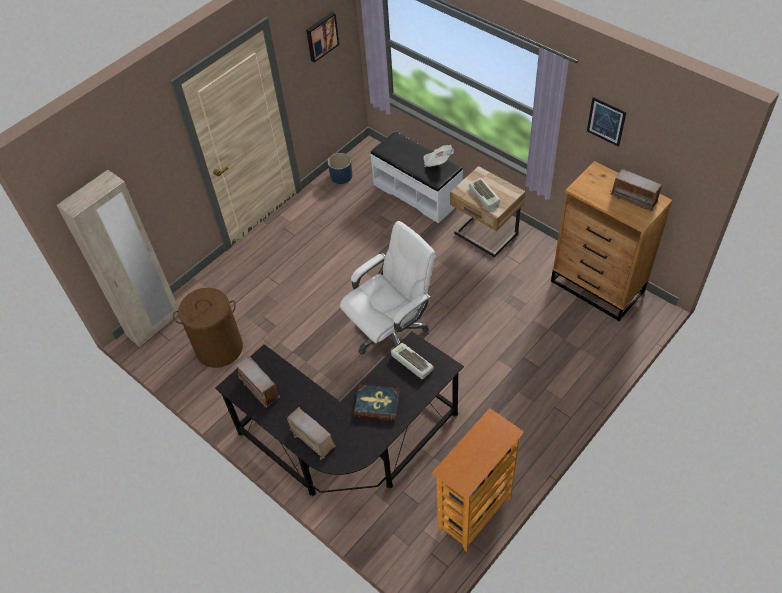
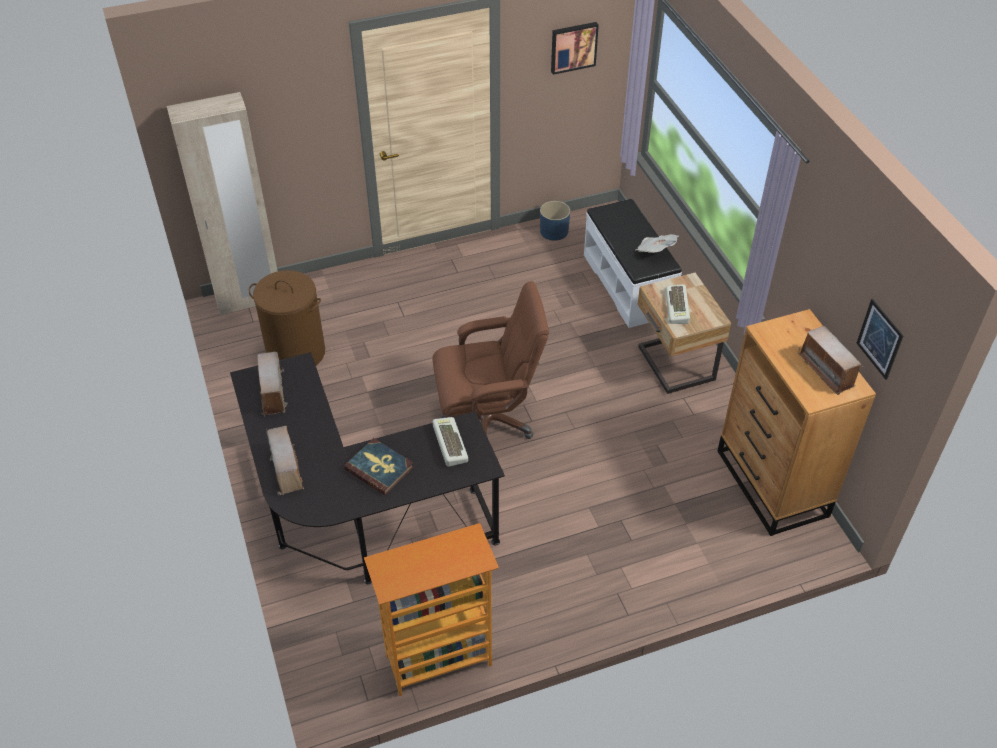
camera: 25 degrees right, 5 degrees down
white office chair [340,221,435,354] -> brown office chair [432,281,549,439]
picture [587,97,626,147] -> picture moved to [857,299,904,380]

